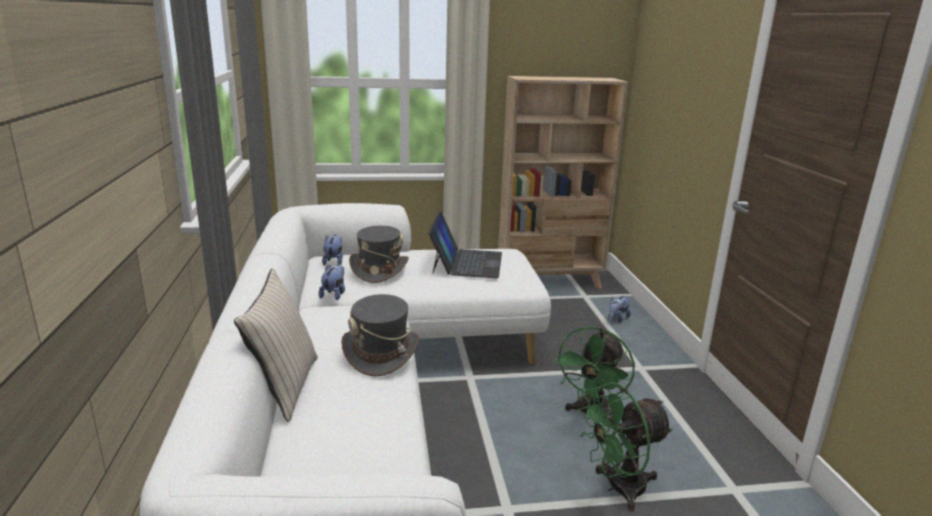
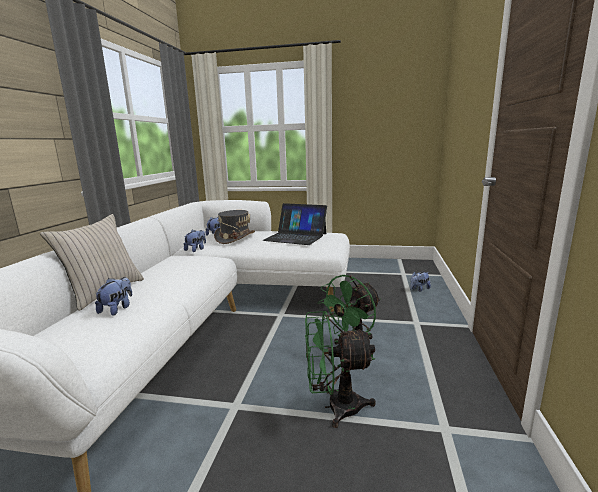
camera: 20 degrees right, 5 degrees down
grey hat [341,294,419,377] -> none
laptop [428,211,502,278] -> laptop turned 90 degrees clockwise [263,203,327,245]
beige bookcase [498,76,628,289] -> none
none -> plush toy [95,277,132,316]

